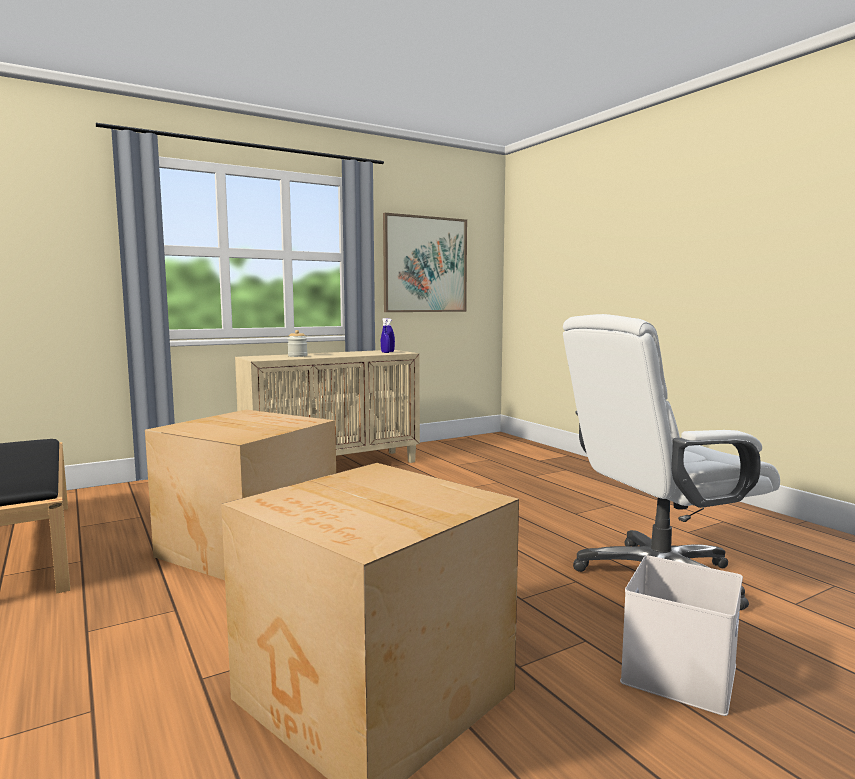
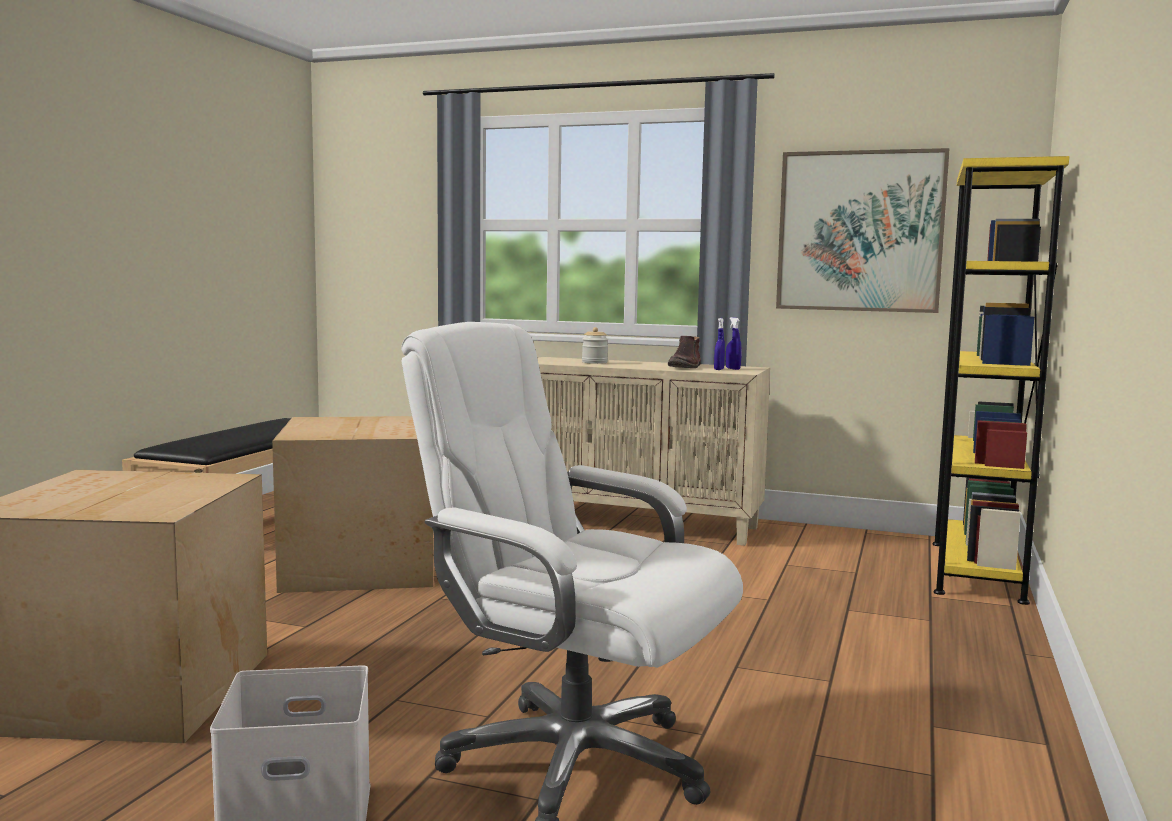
camera: 50 degrees right, 0 degrees up
none -> brown boot [668,336,701,368]
none -> yellow bookcase [932,156,1069,605]

